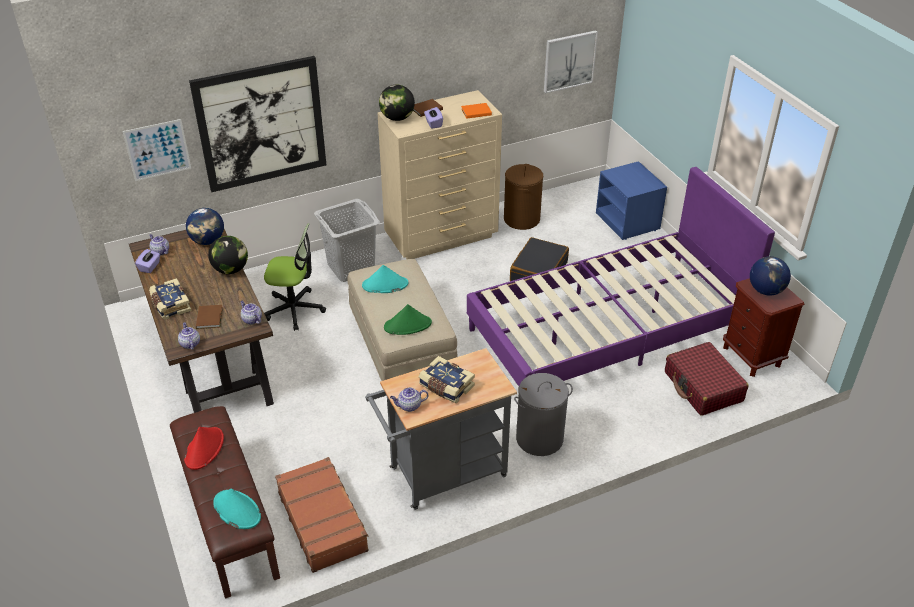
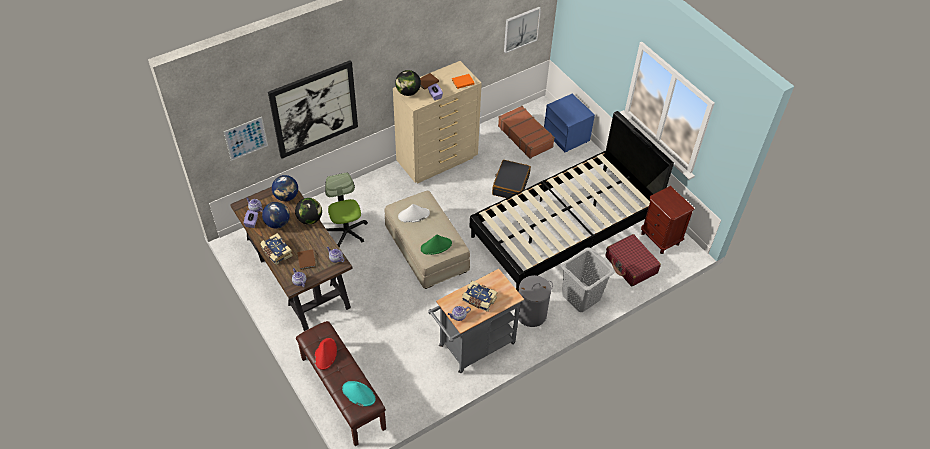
camera: 10 degrees left, 10 degrees up
office chair [264,223,326,331] -> office chair turned 105 degrees counterclockwise [325,172,368,248]
brown suitcase [275,457,369,573] -> brown suitcase moved to [498,106,555,159]
grey laundry basket [314,199,380,282] -> grey laundry basket moved to [560,247,615,312]
turquoise hat [362,265,409,293] -> white hat [398,204,430,222]
purple bed [467,167,775,386] -> black bed [469,111,674,292]
brown laundry basket [504,164,543,230] -> none
globe [750,256,791,296] -> globe moved to [262,202,290,228]

